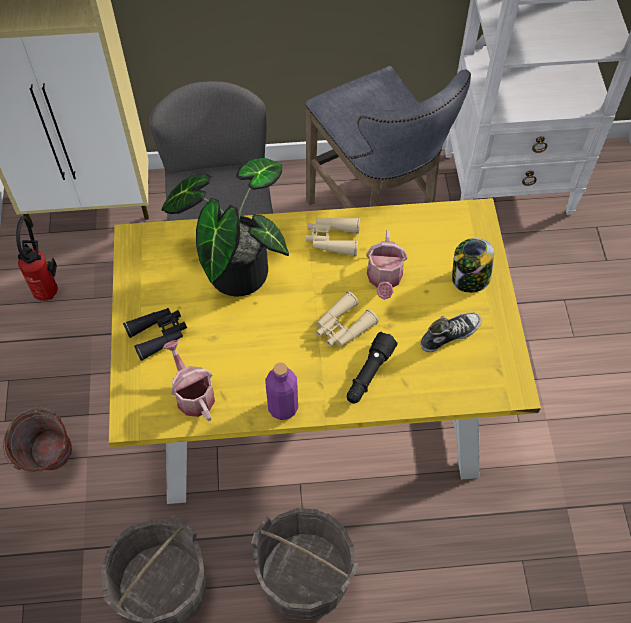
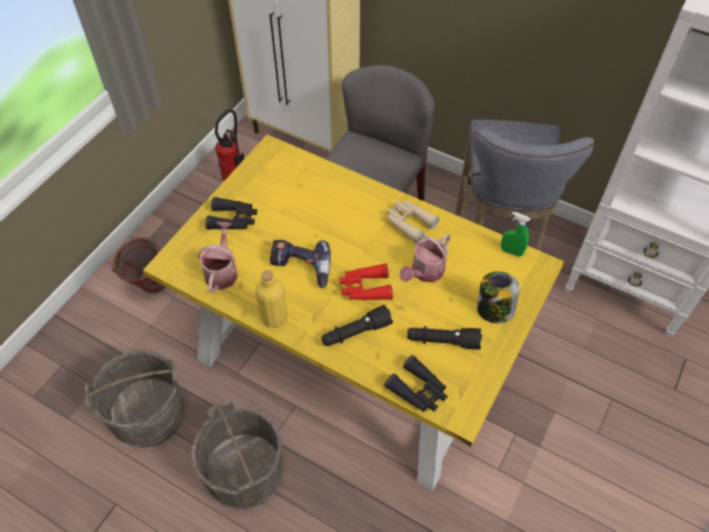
camera: 35 degrees right, 5 degrees down
potted plant [162,158,289,296] -> none
purple bottle [265,362,298,420] -> yellow bottle [255,270,288,328]
beige binoculars [316,291,379,347] -> red binoculars [339,263,393,300]
shoe [420,312,482,352] -> black flashlight [407,326,482,350]
none -> power drill [270,240,331,288]
none -> black binoculars [384,355,448,412]
none -> green spray bottle [501,212,530,257]

